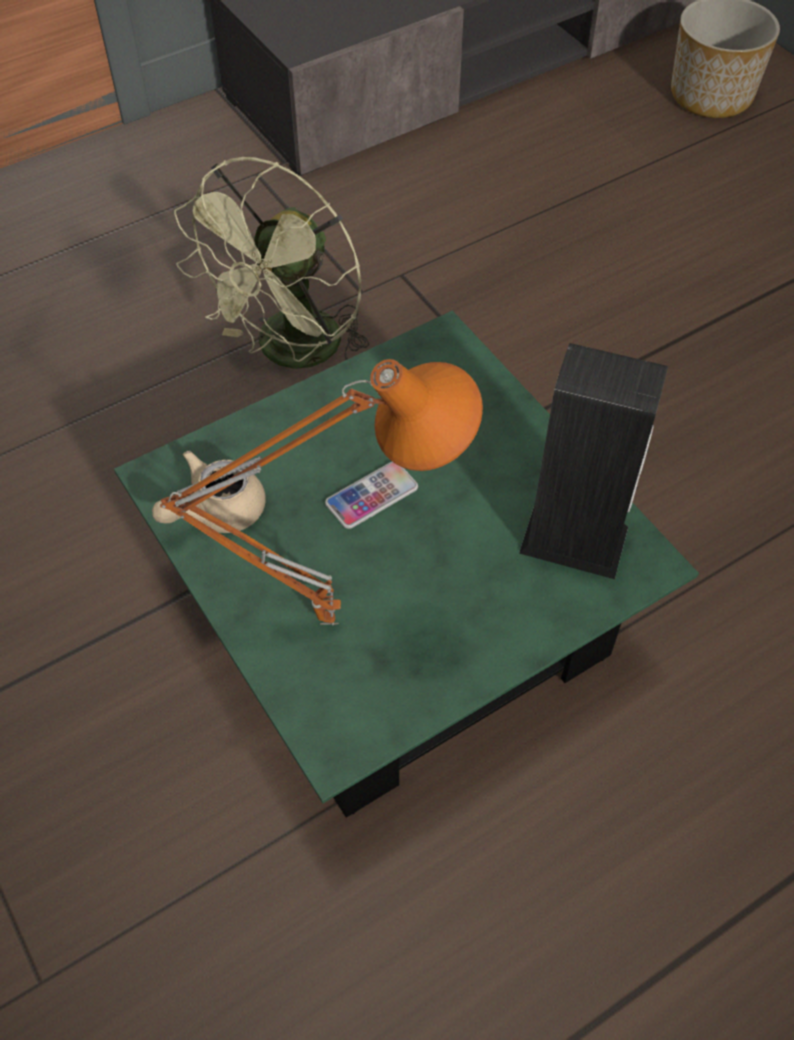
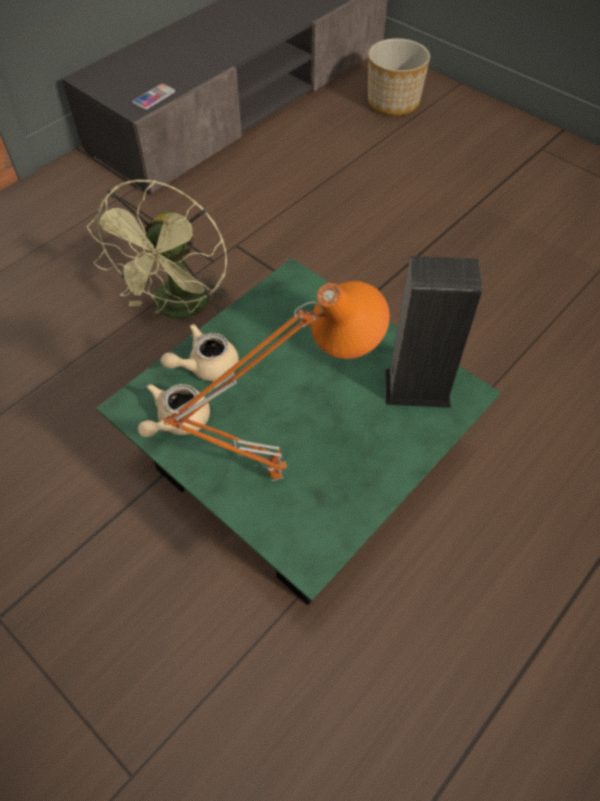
camera: 15 degrees left, 0 degrees up
phone [325,462,418,529] -> phone moved to [133,84,175,110]
none -> beige teapot [161,324,239,382]

